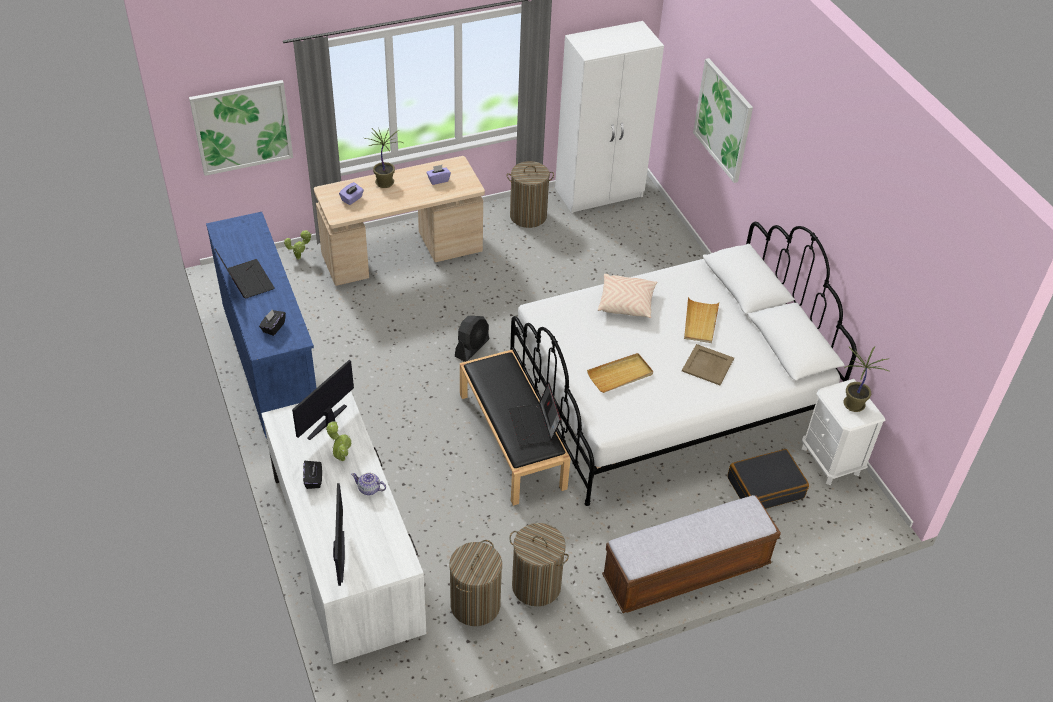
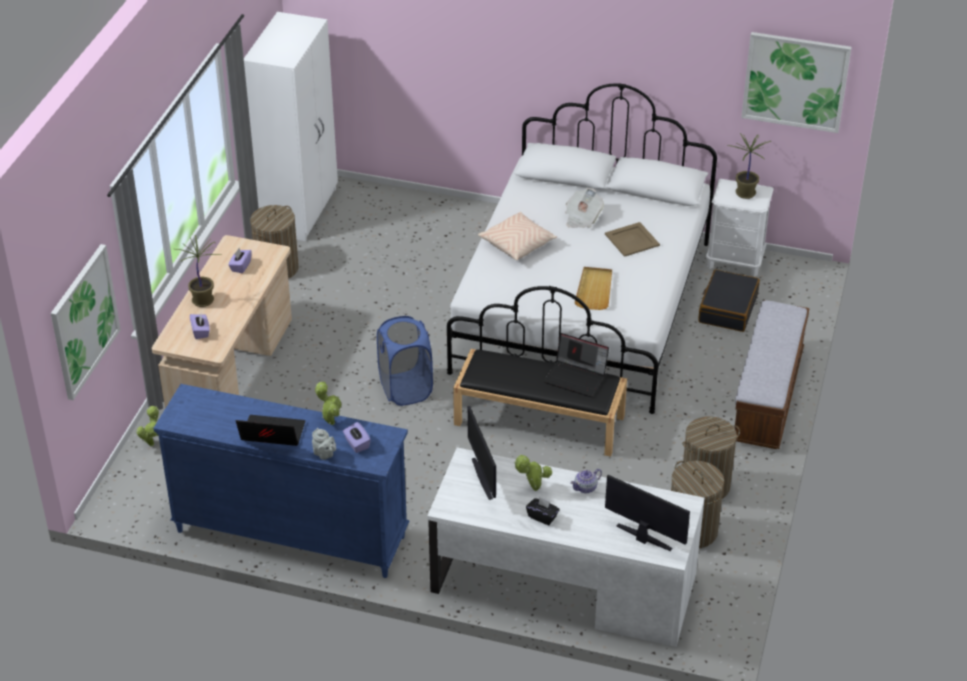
camera: 50 degrees left, 5 degrees down
black tissue box [259,310,286,336] -> purple tissue box [343,422,371,453]
black fan [455,316,489,362] -> blue laundry basket [377,316,433,406]
beige tray [684,297,719,343] -> newspaper [565,188,604,228]
picture [693,58,753,183] -> picture moved to [741,32,852,133]
none -> grey teapot [312,428,336,460]
none -> potted plant [315,381,342,425]

